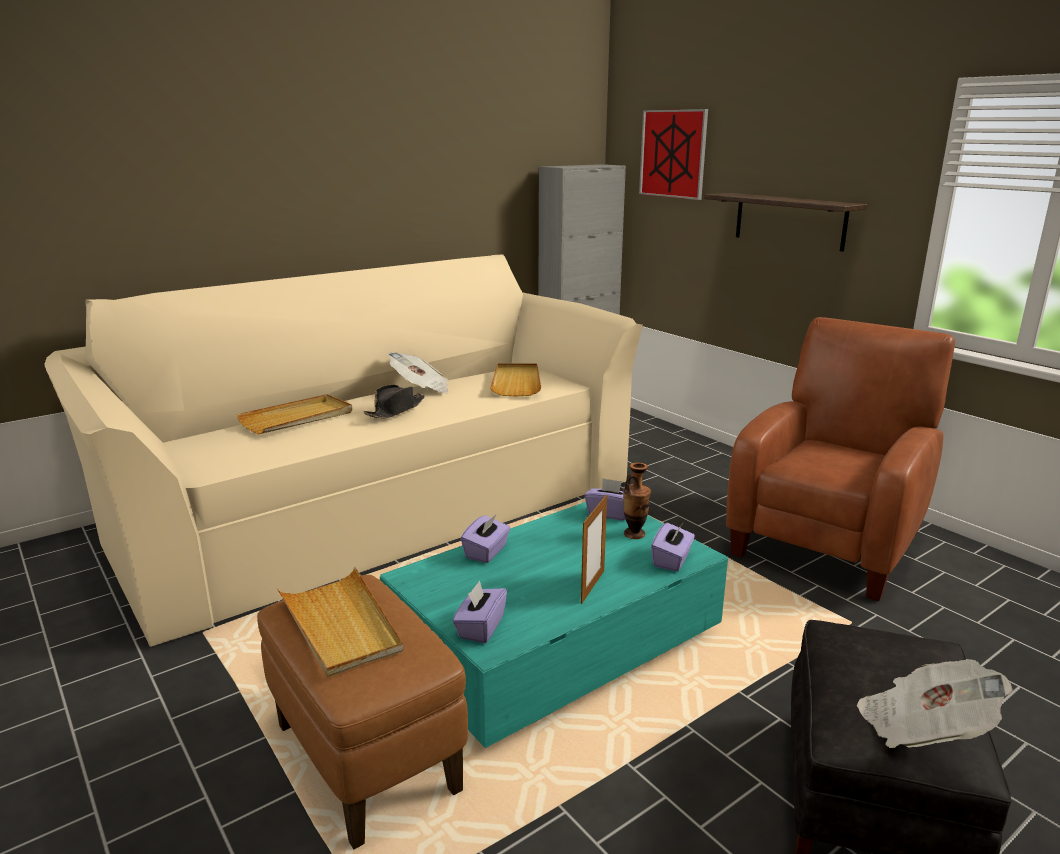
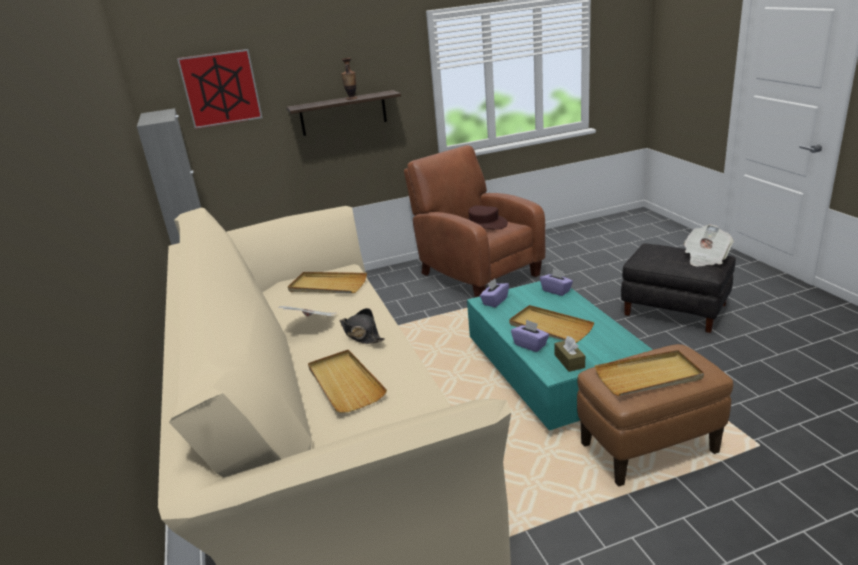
camera: 70 degrees left, 5 degrees up
purple tissue box [452,581,507,643] -> none
picture frame [581,495,607,604] -> none
vase [623,463,651,539] -> vase moved to [341,58,357,100]
none -> brown hat [468,205,508,230]
none -> beige tray [509,305,594,343]
none -> brown tissue box [554,336,585,372]

